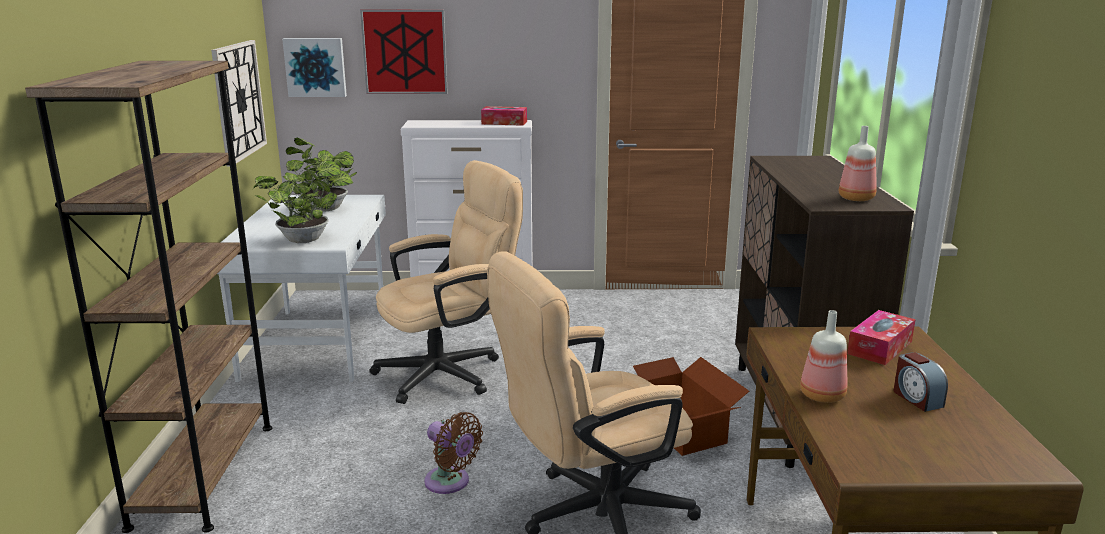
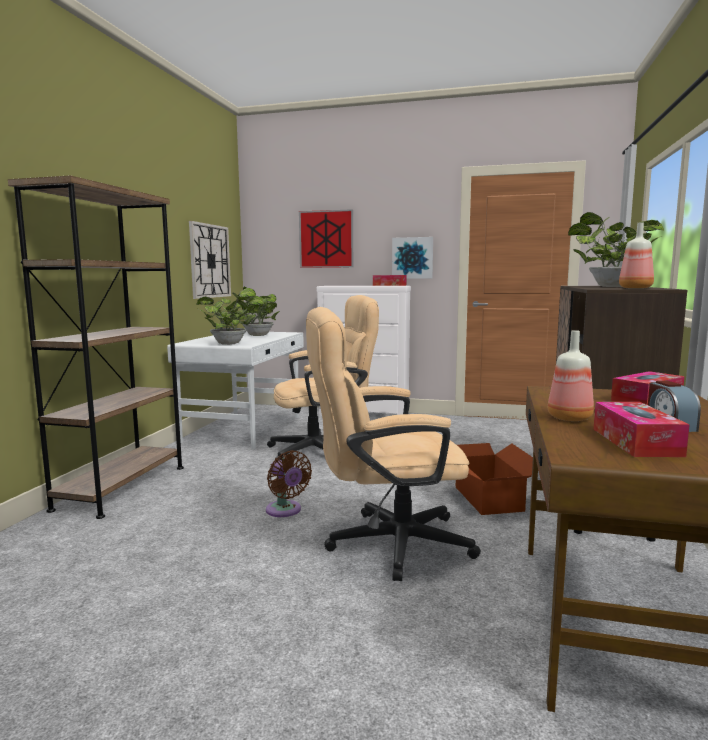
camera: 15 degrees right, 10 degrees down
picture [282,38,347,97] -> picture moved to [392,237,433,279]
none -> potted plant [568,212,664,287]
none -> tissue box [593,402,690,457]

